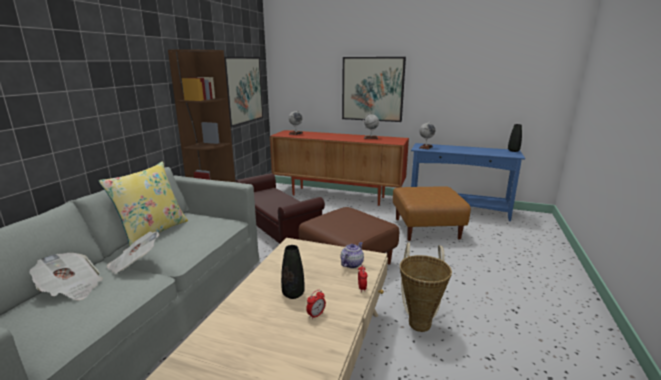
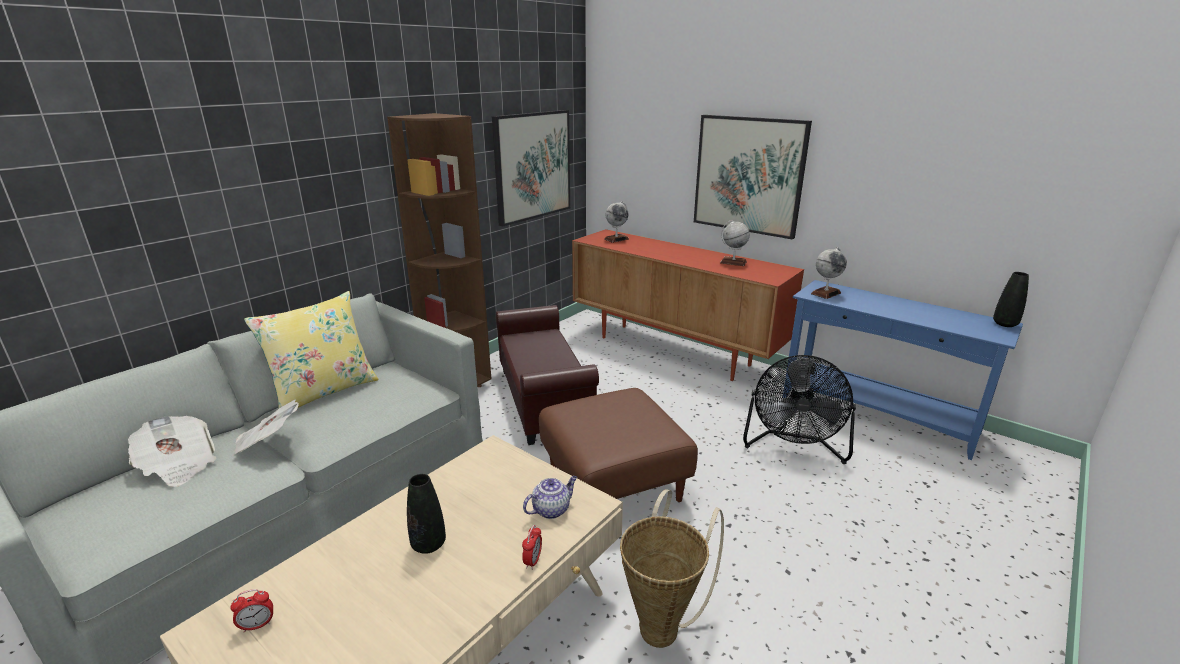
camera: 20 degrees right, 5 degrees up
alarm clock [306,290,326,319] -> alarm clock moved to [230,589,273,632]
brown ottoman [393,186,471,241] -> black fan [743,355,856,464]

